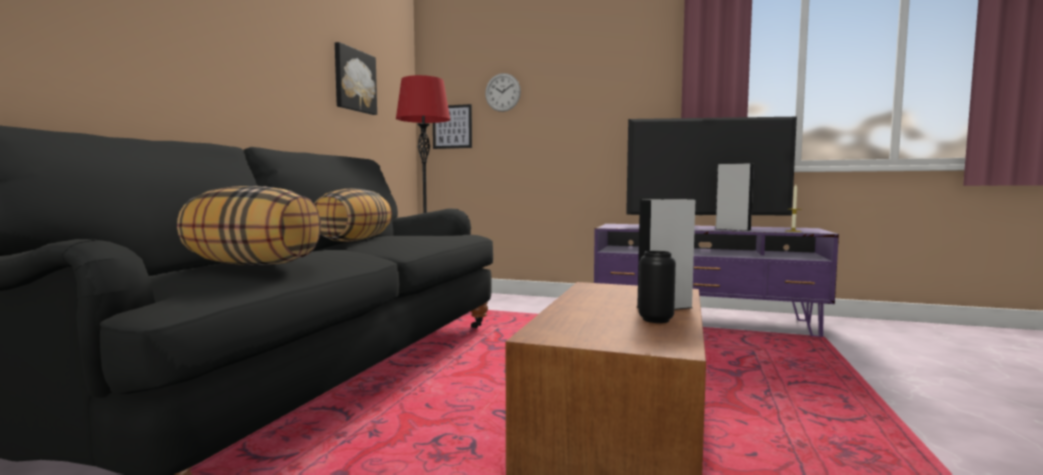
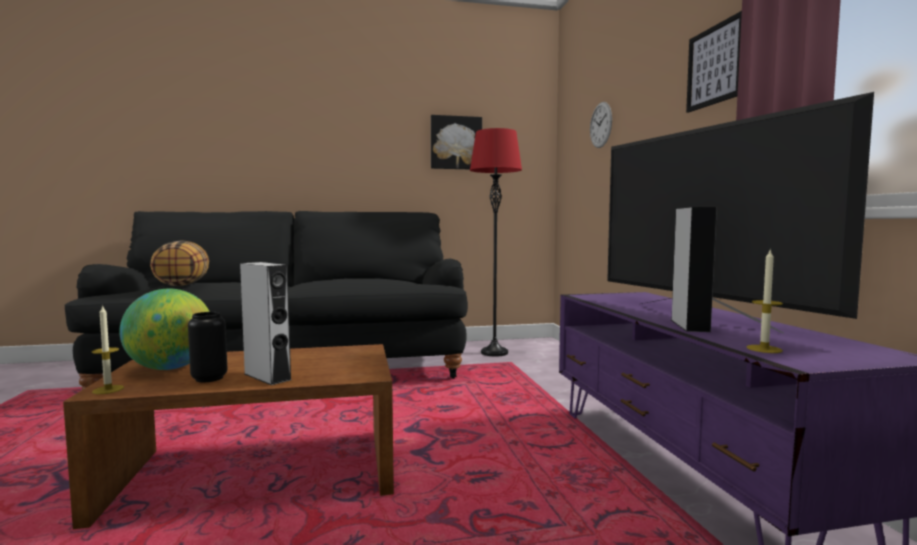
camera: 60 degrees right, 0 degrees up
pillow [314,189,392,242] -> none
picture [433,104,472,149] -> picture moved to [686,11,742,113]
none -> candle [92,305,124,394]
none -> globe [119,289,210,370]

